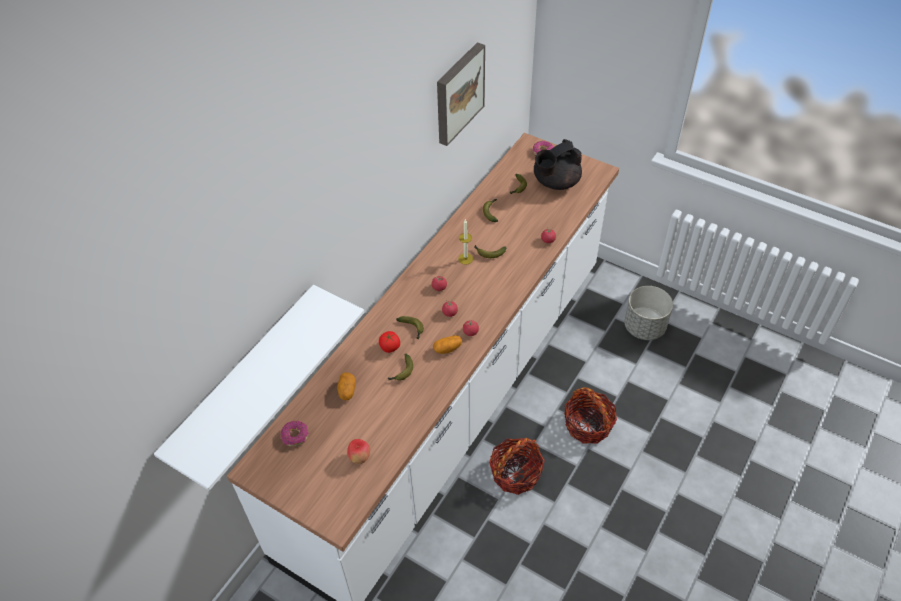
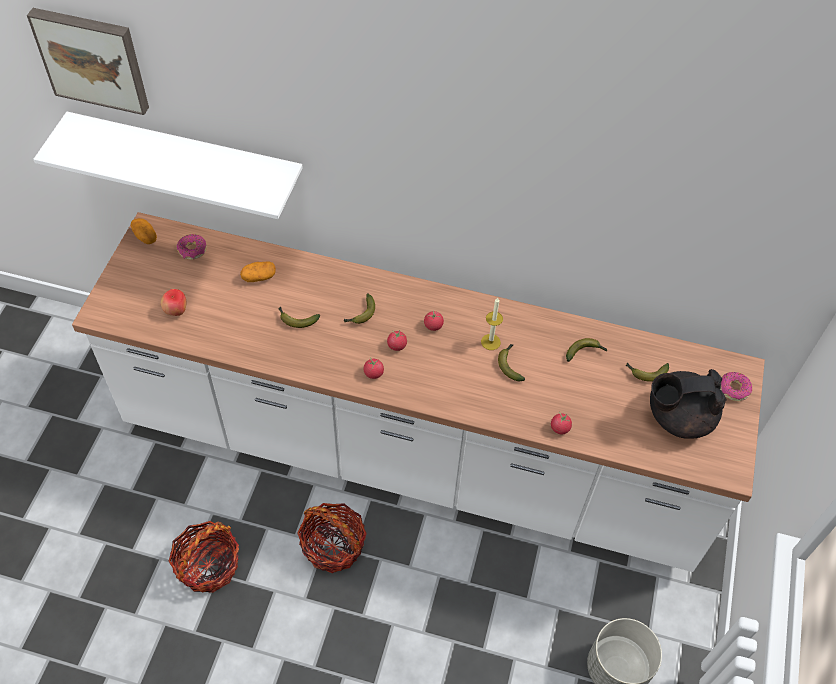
camera: 70 degrees right, 5 degrees up
tomato [379,331,400,353] -> none
potato [433,335,462,354] -> potato moved to [131,218,157,244]
picture [437,42,485,146] -> picture moved to [27,8,149,115]
black teapot [534,139,582,190] -> black teapot turned 45 degrees counterclockwise [650,369,727,439]
basket [564,387,617,444] -> basket moved to [168,521,239,593]

